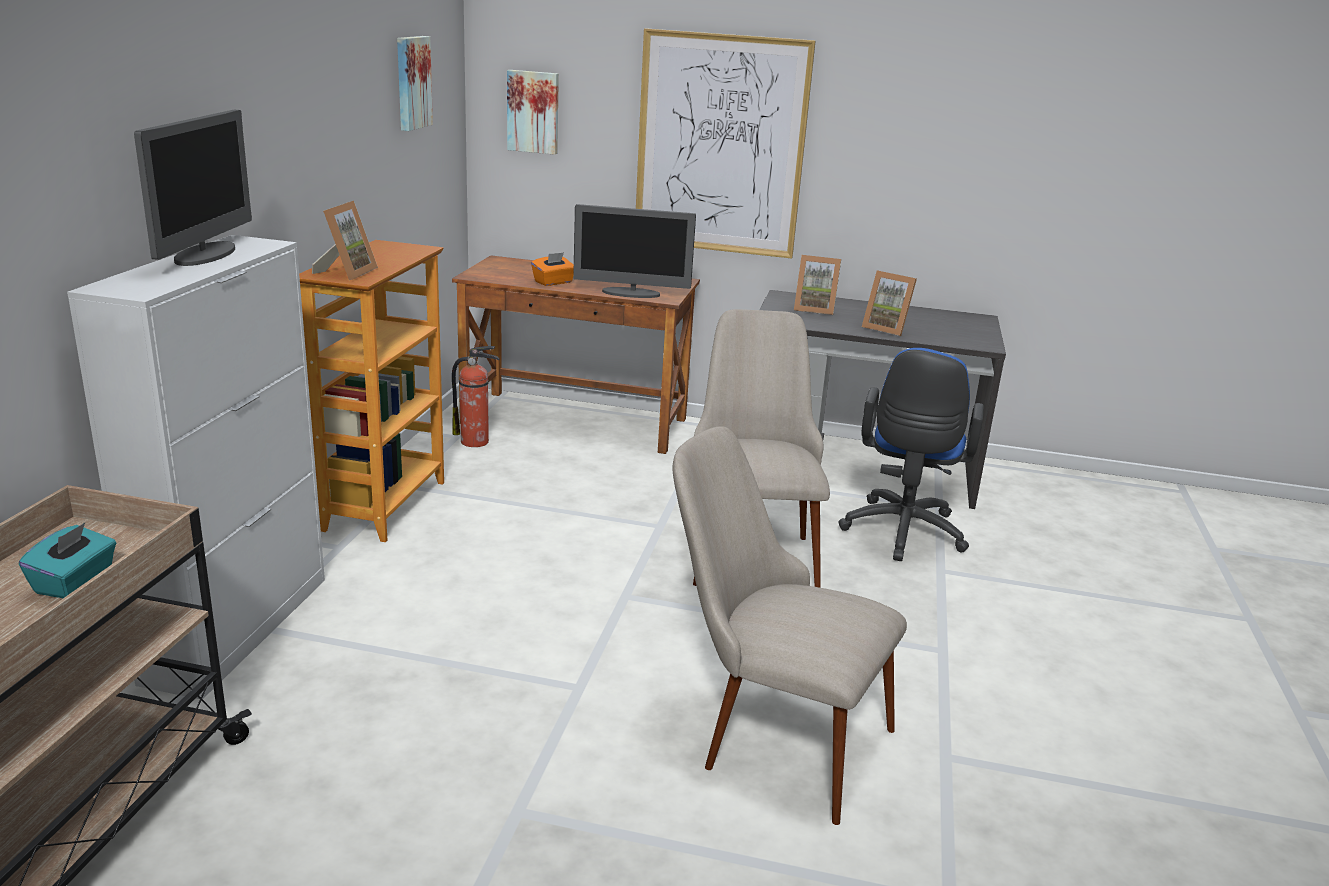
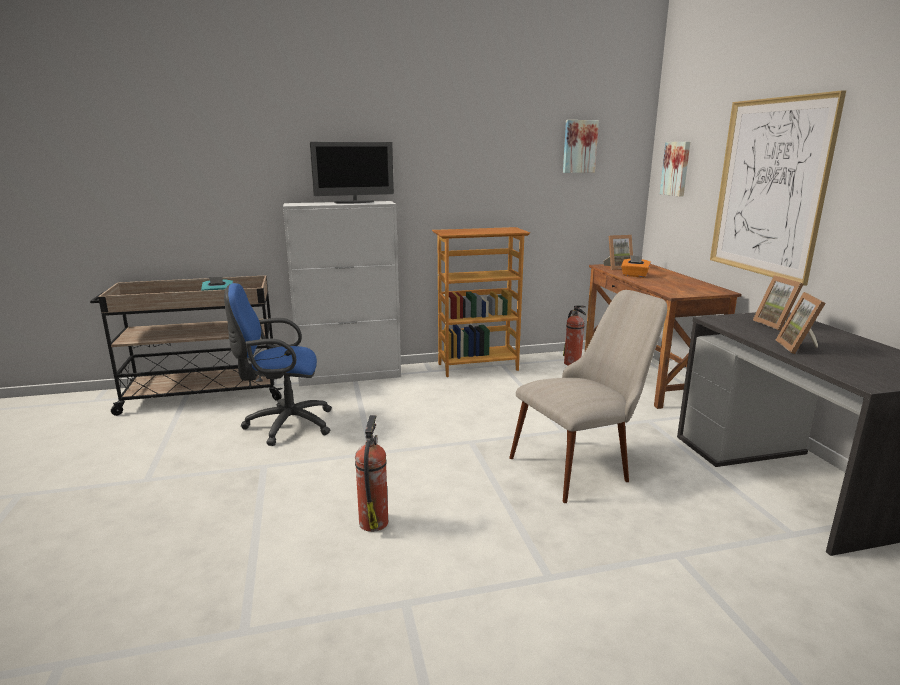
camera: 65 degrees right, 5 degrees down
picture frame [312,201,378,280] -> picture frame moved to [603,235,633,270]
monitor [573,204,696,298] -> none
beige chair [673,426,907,825] -> fire extinguisher [355,415,388,532]
blue office chair [838,348,984,561] -> blue office chair moved to [224,283,332,446]

